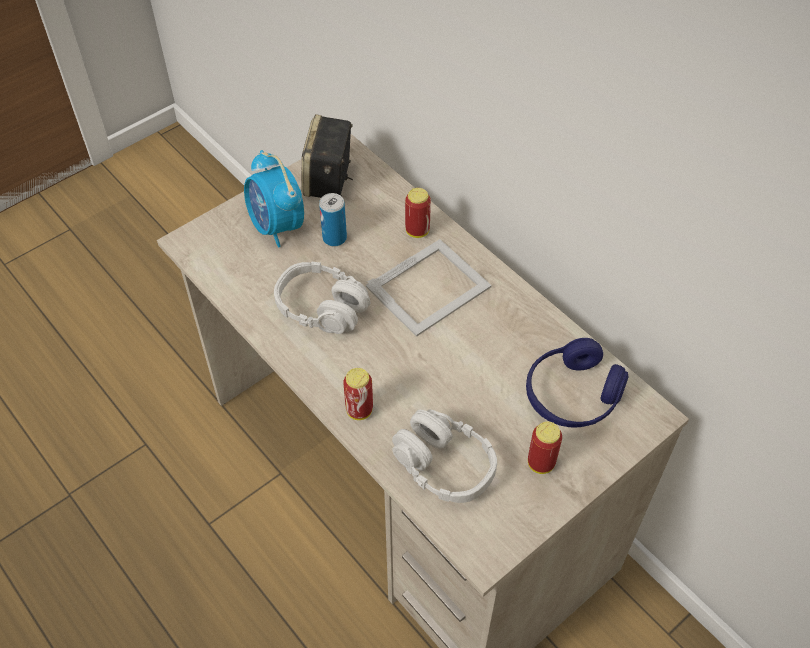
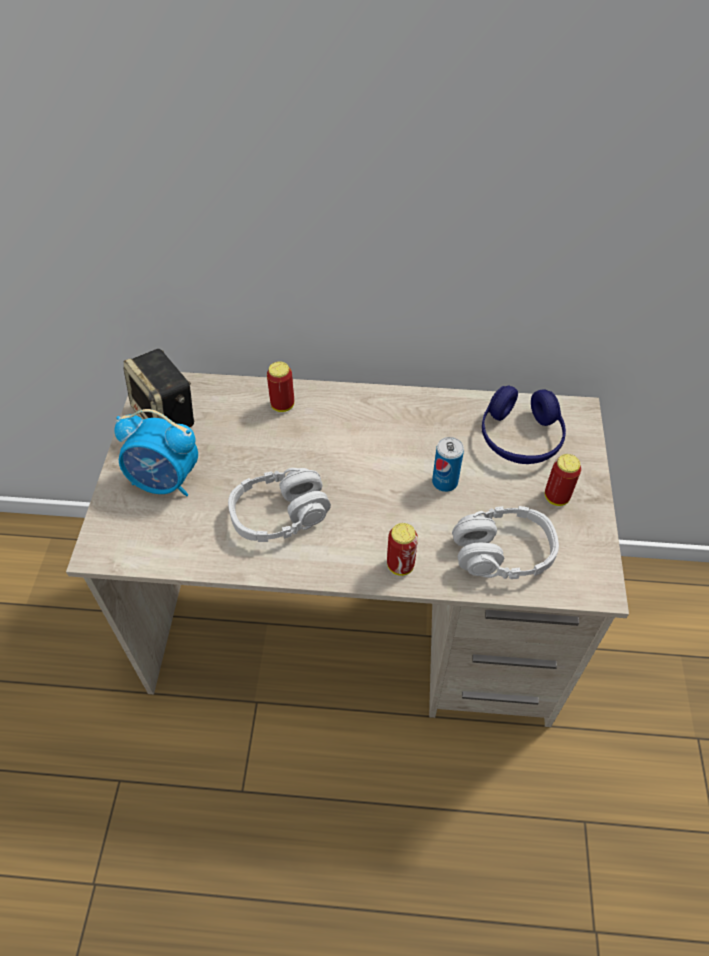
camera: 45 degrees left, 0 degrees up
can [319,193,347,246] -> can moved to [432,437,464,492]
picture frame [366,239,492,337] -> none

